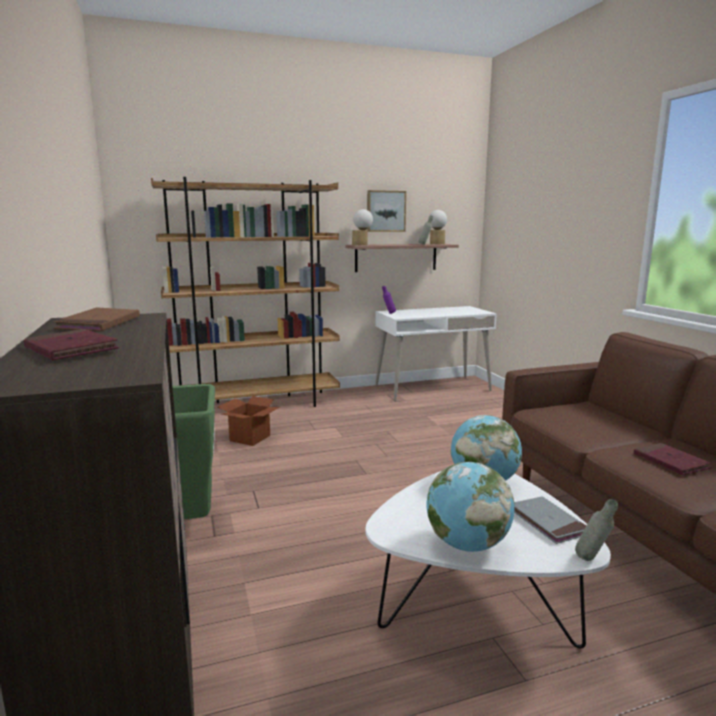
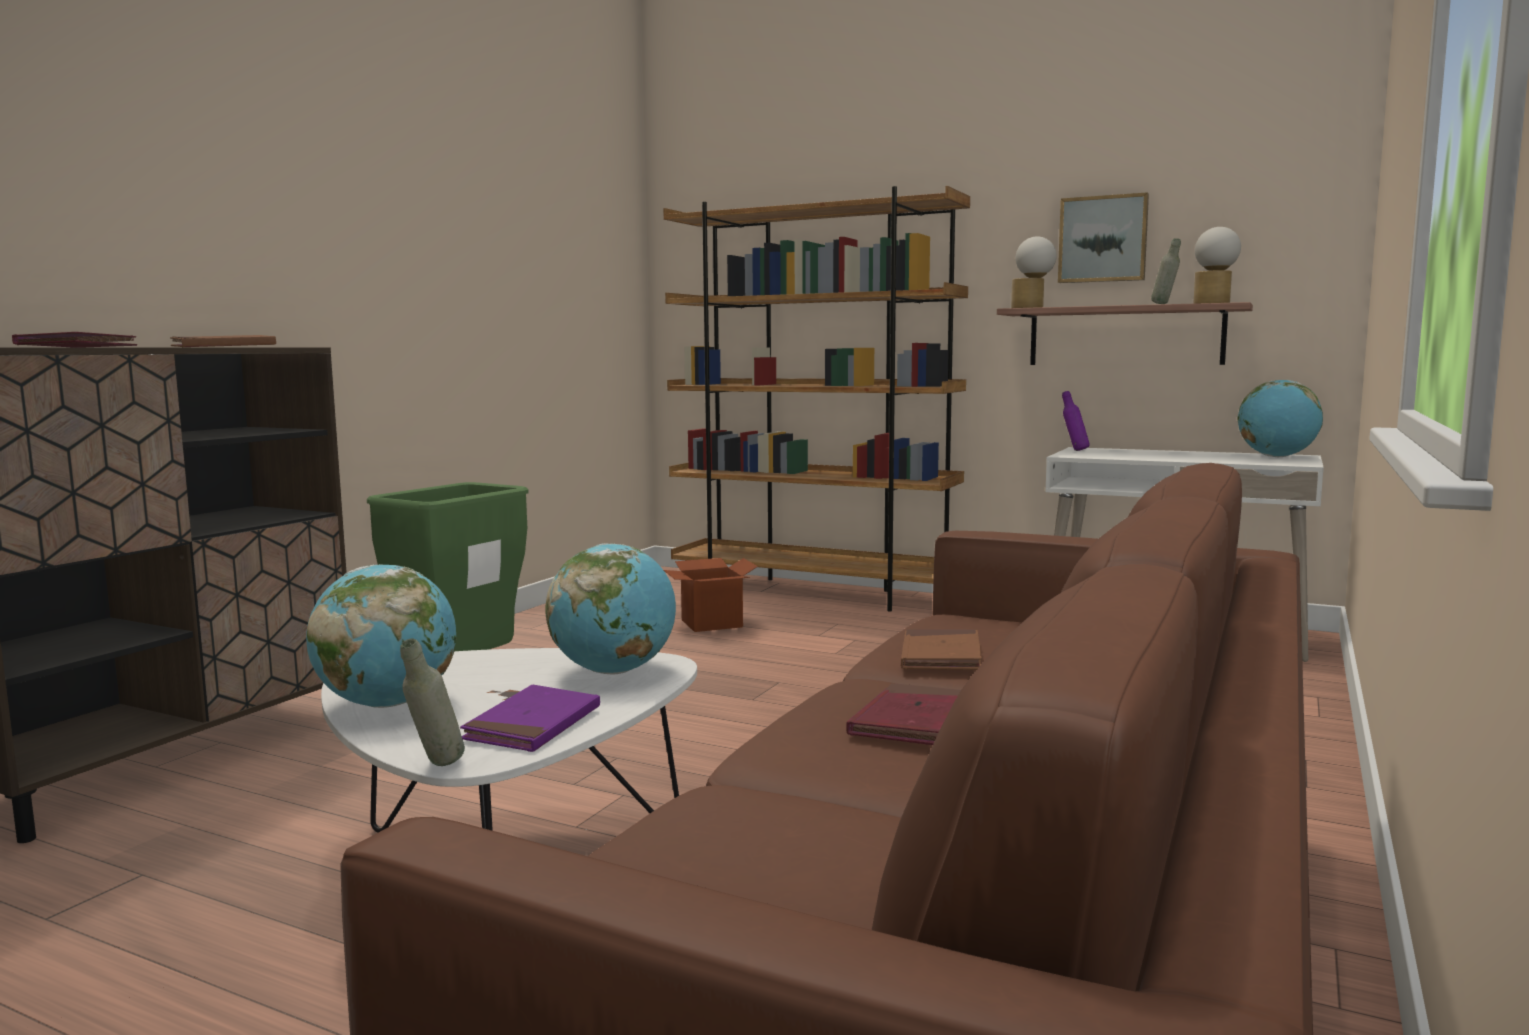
camera: 45 degrees right, 5 degrees down
grey book [514,496,587,544] -> purple book [460,685,600,752]
none -> brown book [901,629,982,670]
none -> globe [1237,380,1323,457]

